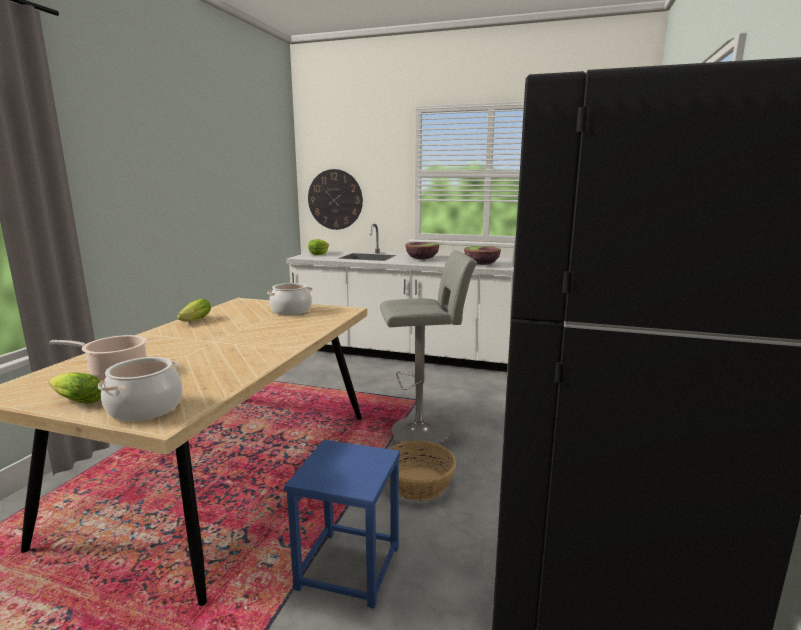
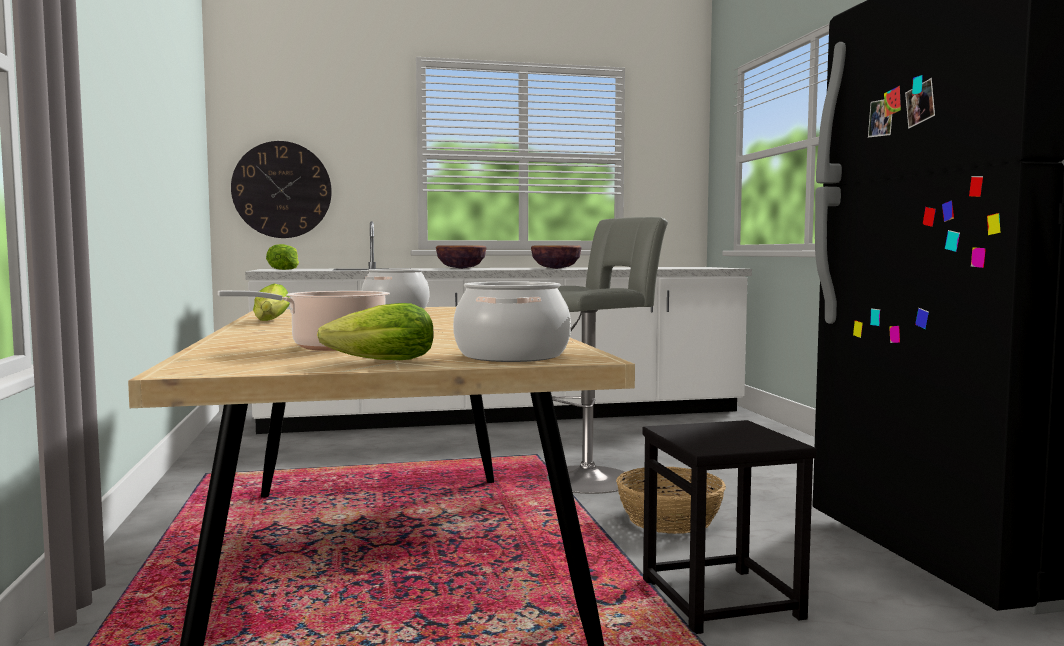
camera: 30 degrees left, 10 degrees down
blue stool [284,440,400,608] -> black stool [642,420,816,634]

